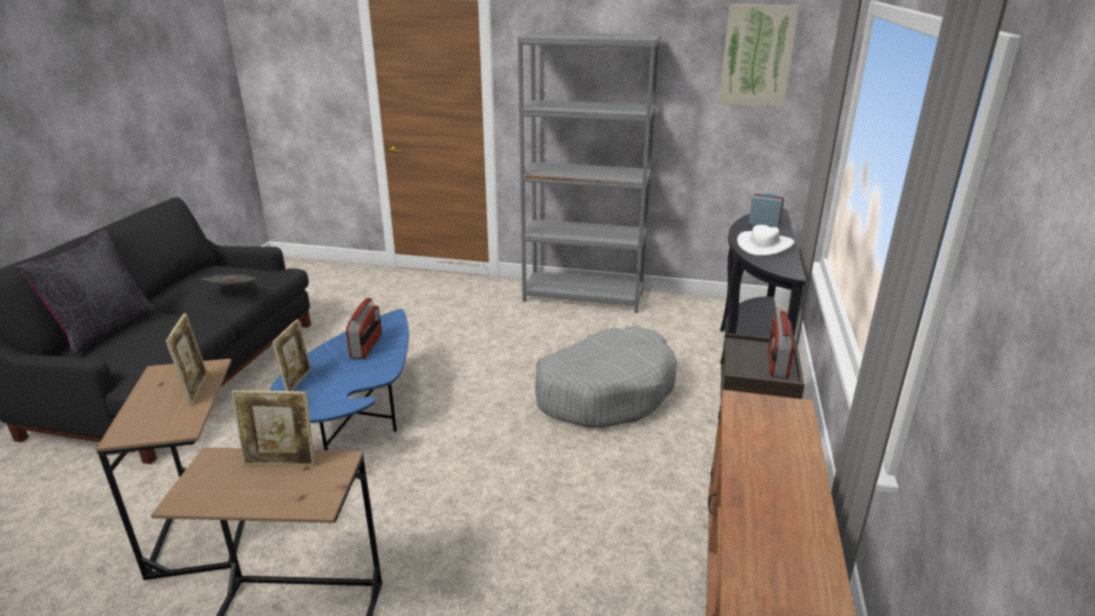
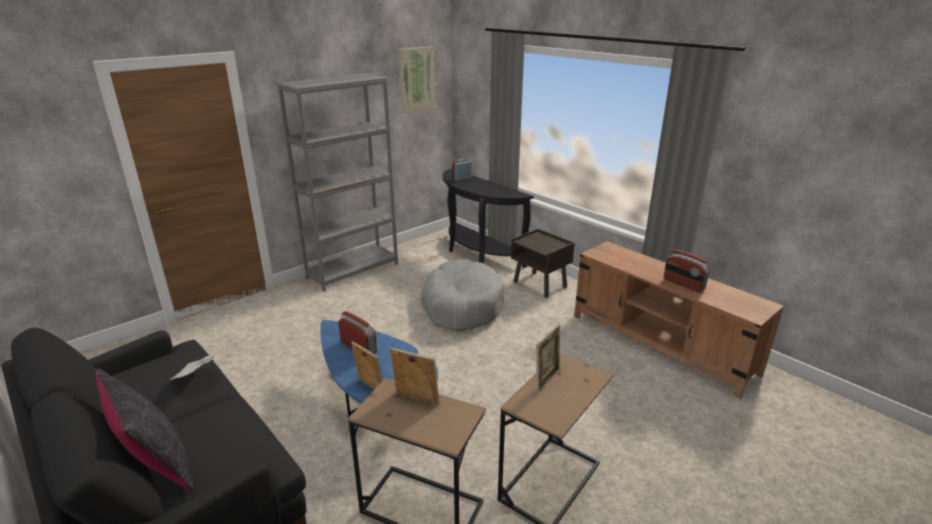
camera: 55 degrees left, 0 degrees up
white hat [737,225,794,256] -> none
radio [768,311,794,379] -> radio moved to [664,249,710,293]

